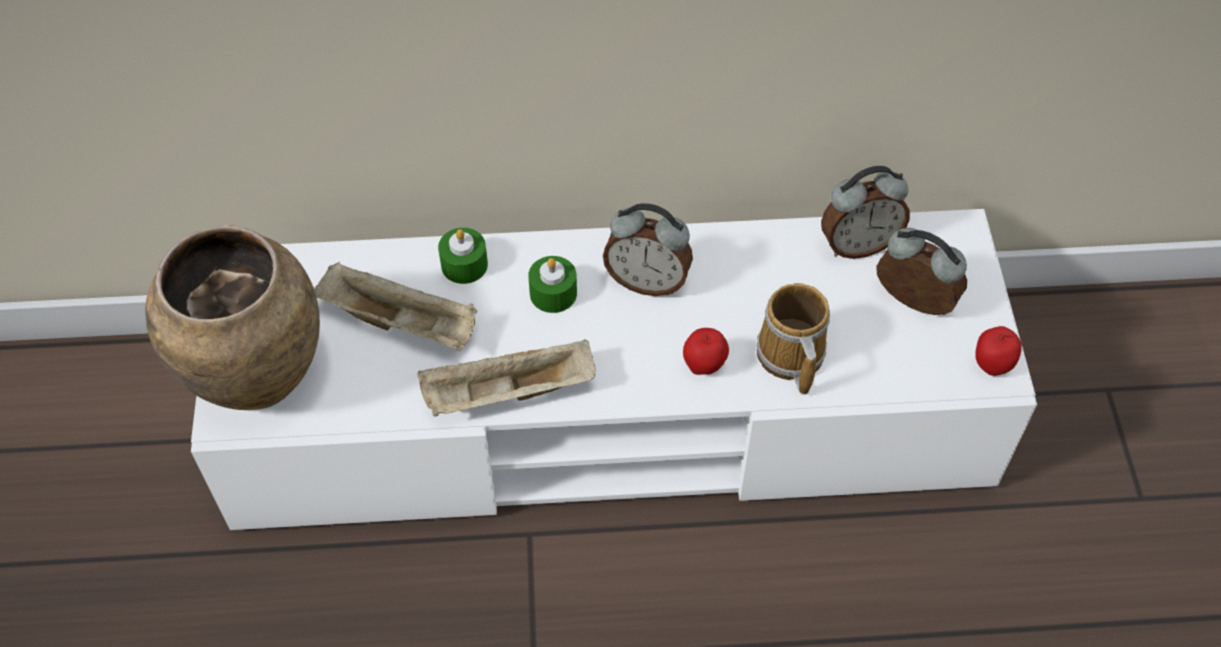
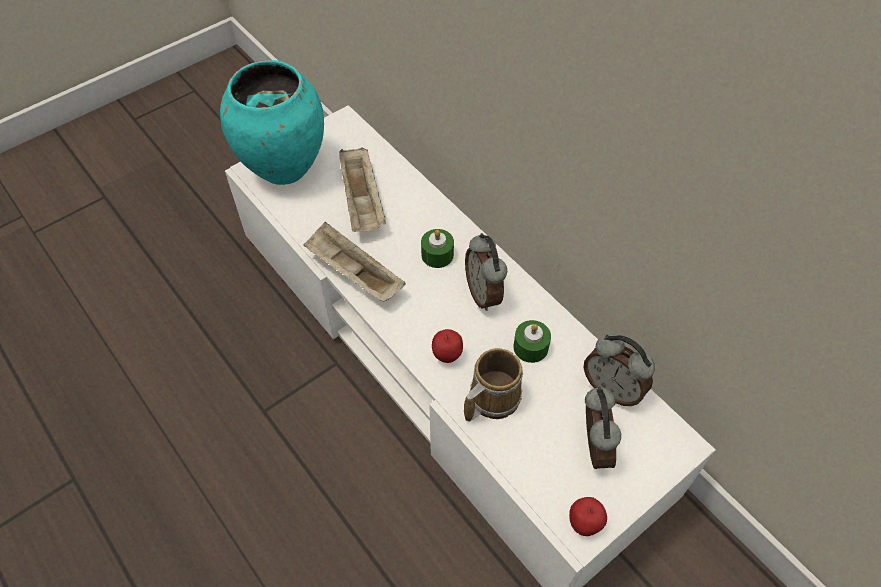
camera: 55 degrees right, 0 degrees up
brown vase [145,225,320,410] -> turquoise vase [220,60,324,185]
green candle [438,228,488,284] -> green candle moved to [513,320,551,363]

